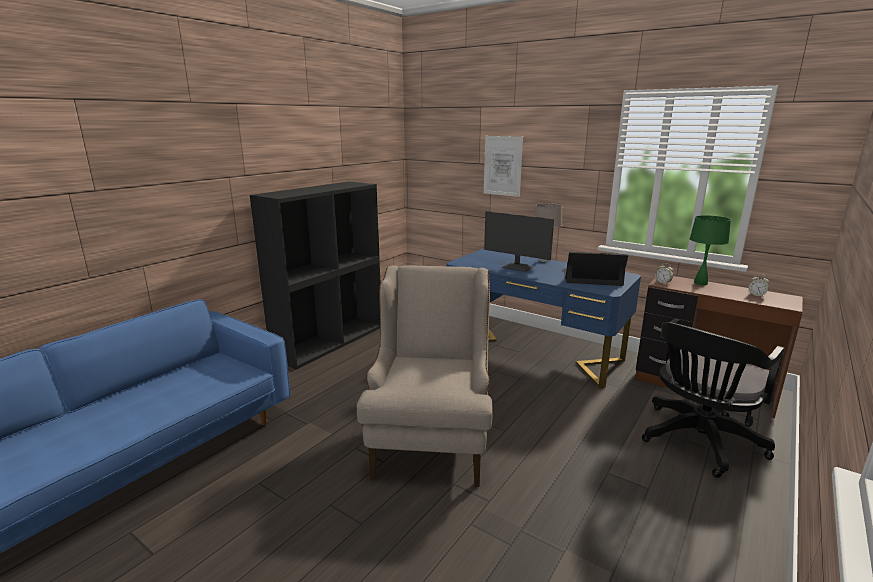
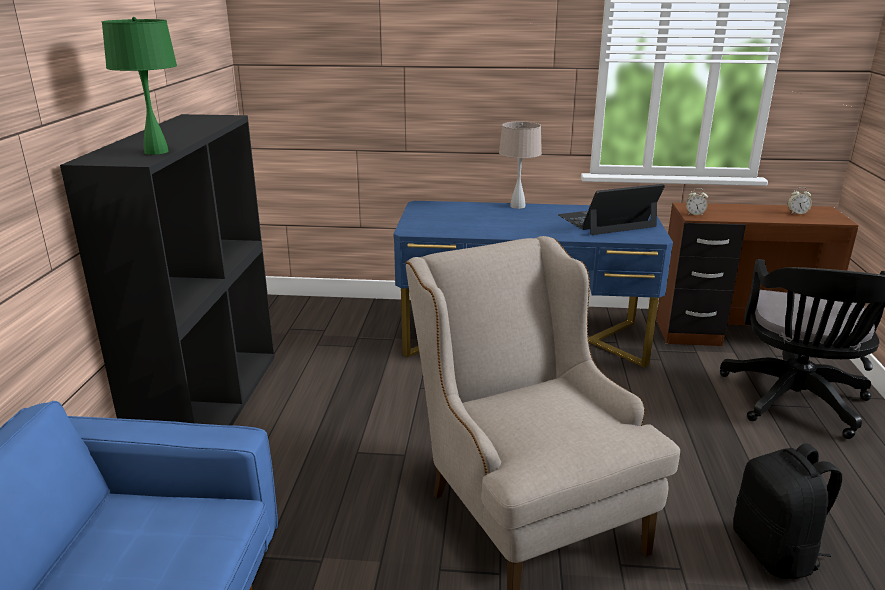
camera: 30 degrees left, 5 degrees up
picture [484,136,523,197] -> none
monitor [484,211,554,272] -> none
green table lamp [690,215,731,285] -> green table lamp moved to [102,17,177,155]
none -> black backpack [733,444,842,579]

